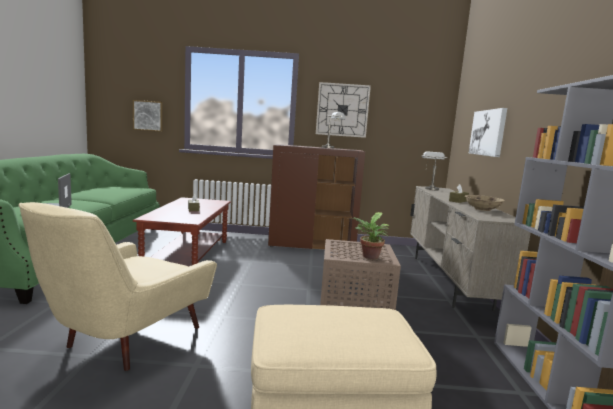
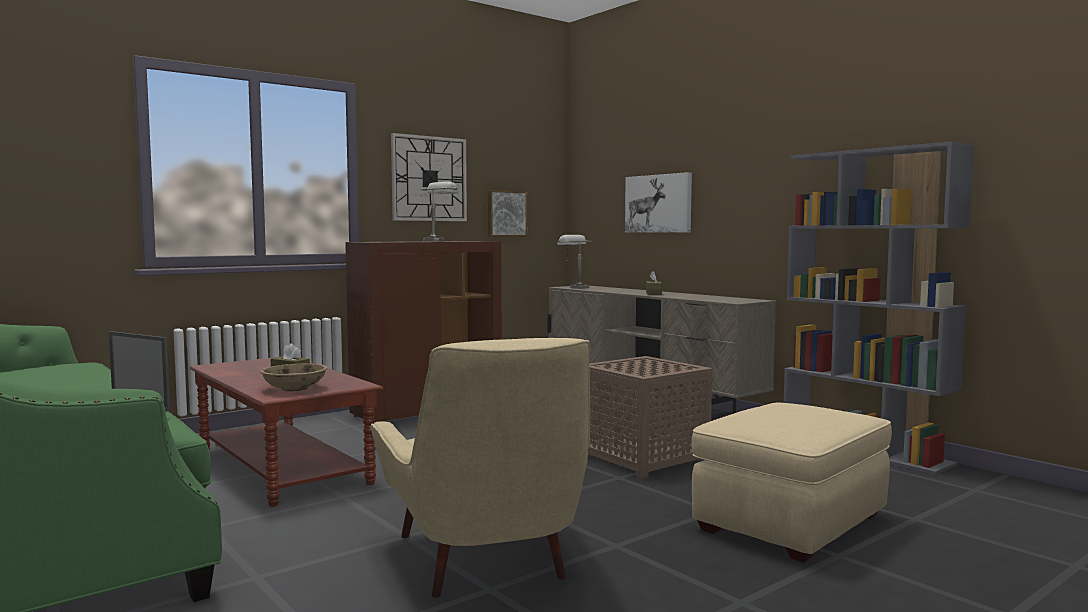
camera: 40 degrees left, 5 degrees down
picture [133,100,163,132] -> picture moved to [488,190,528,237]
potted plant [351,212,389,259] -> none
beige bowl [465,195,505,211] -> beige bowl moved to [260,364,327,392]

